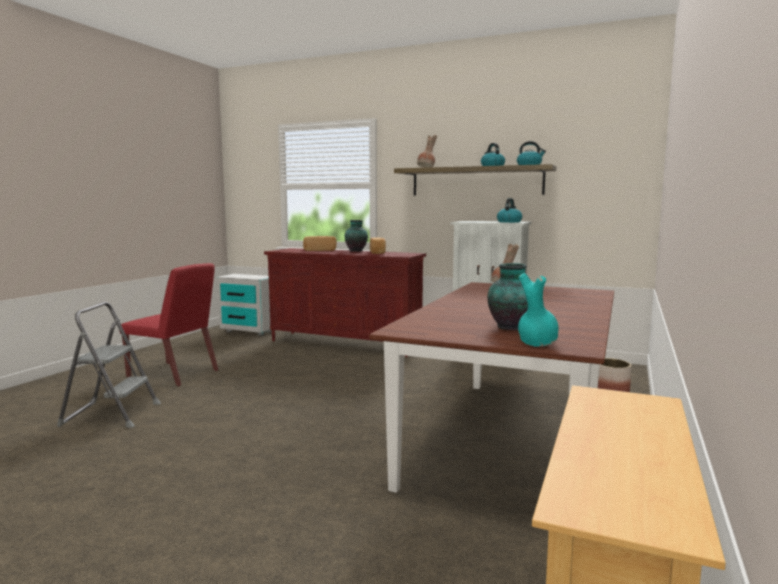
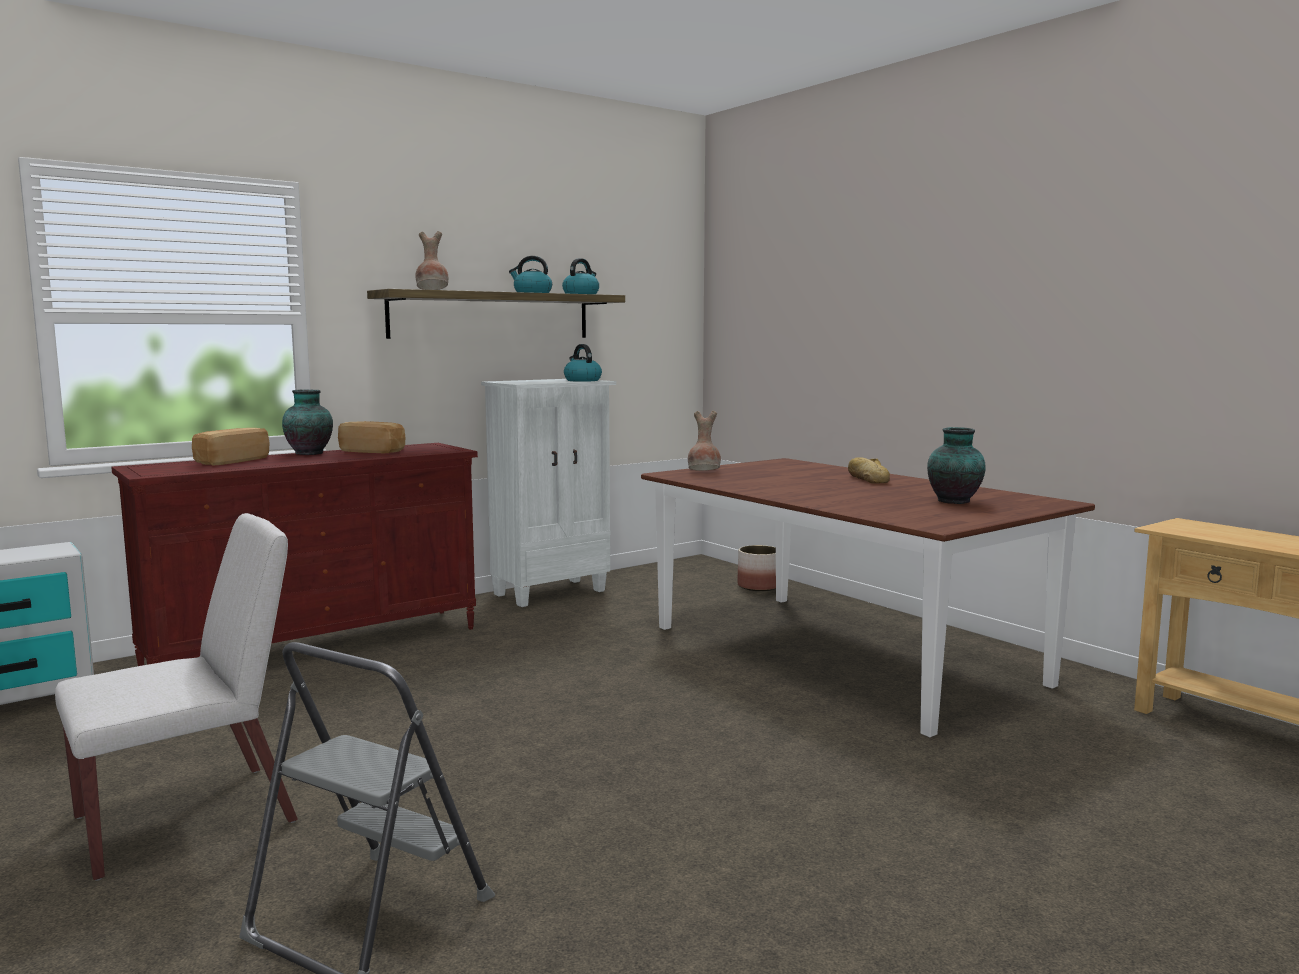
camera: 60 degrees left, 0 degrees up
red chair [119,263,218,386] -> white chair [55,513,298,881]
turquoise vase [518,273,559,347] -> none
none -> bread [848,457,890,483]

